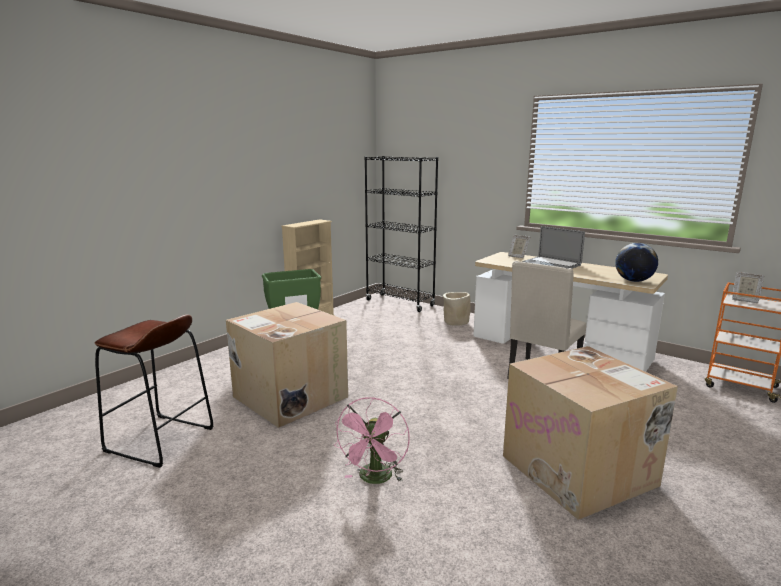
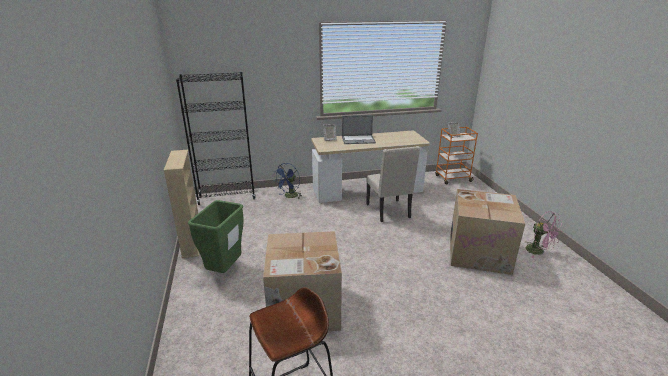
camera: 50 degrees left, 10 degrees up
pink fan [334,397,410,484] -> pink fan moved to [524,211,563,258]
beige planter [443,292,471,326] -> blue fan [274,163,301,199]
globe [615,243,658,282] -> none

